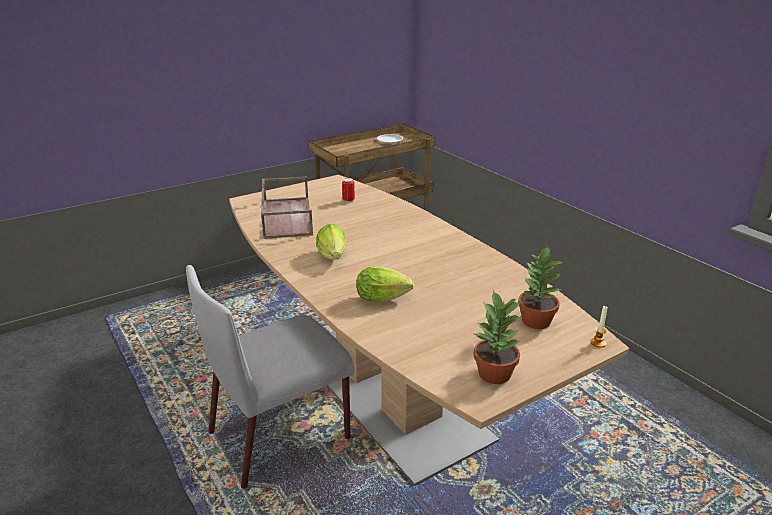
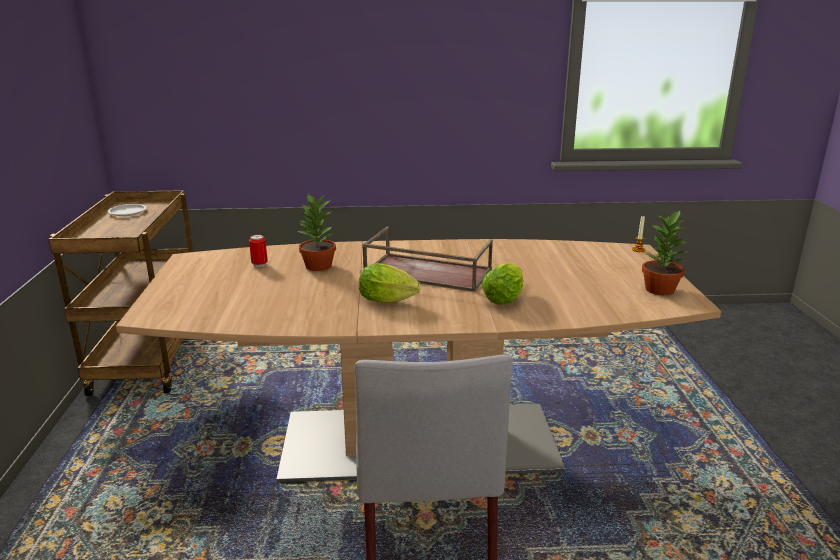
camera: 60 degrees left, 5 degrees down
brown tray [261,177,313,239] -> brown tray moved to [362,227,493,292]
potted plant [518,246,563,329] -> potted plant moved to [297,194,336,271]

